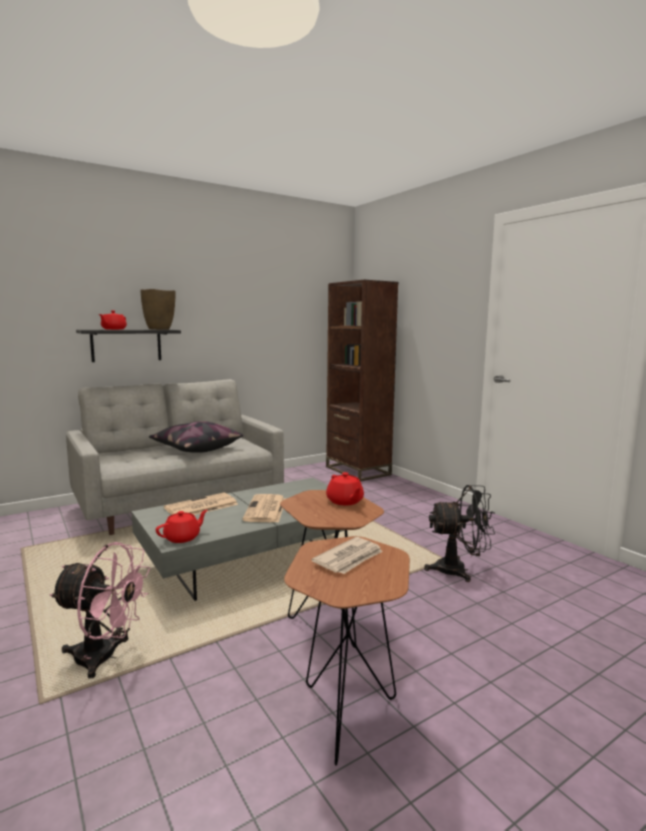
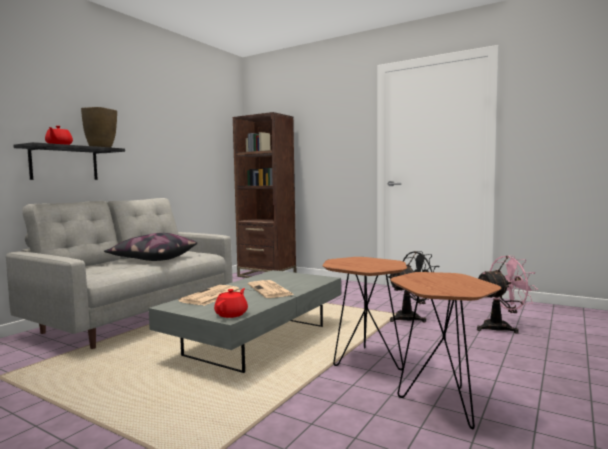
camera: 25 degrees left, 5 degrees down
pink fan [50,542,151,679] -> pink fan moved to [477,256,538,334]
newspaper [312,537,383,574] -> none
red teapot [326,472,364,505] -> none

